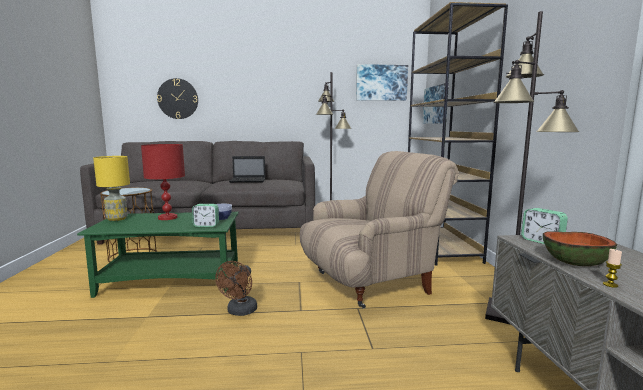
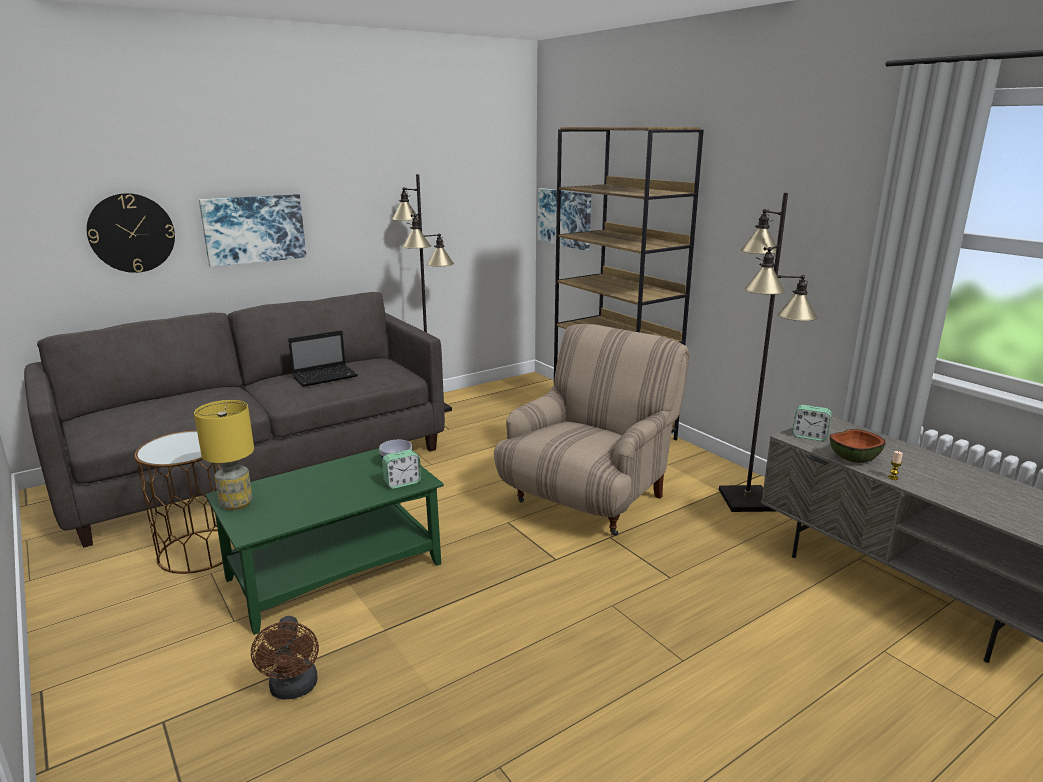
camera: 30 degrees left, 10 degrees up
red table lamp [141,144,185,220] -> none
brown fan [215,261,257,316] -> brown fan moved to [251,616,319,700]
picture [356,64,408,101] -> picture moved to [199,194,306,267]

